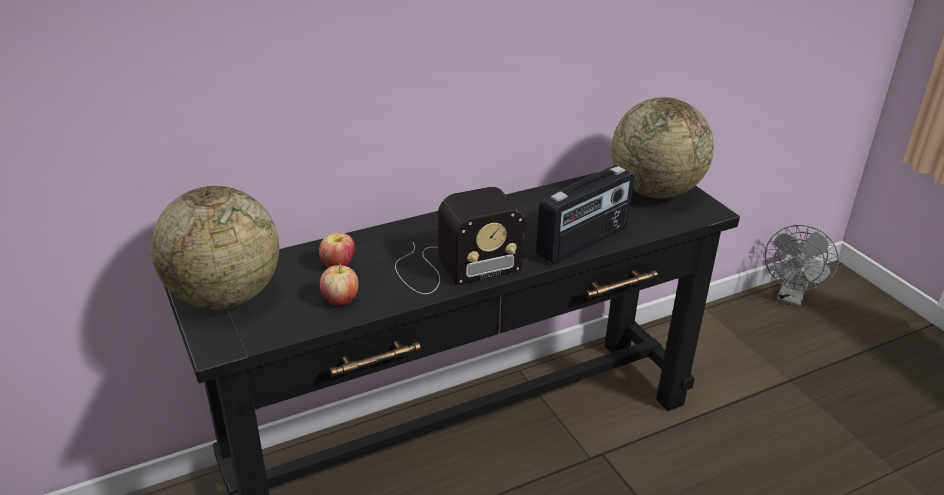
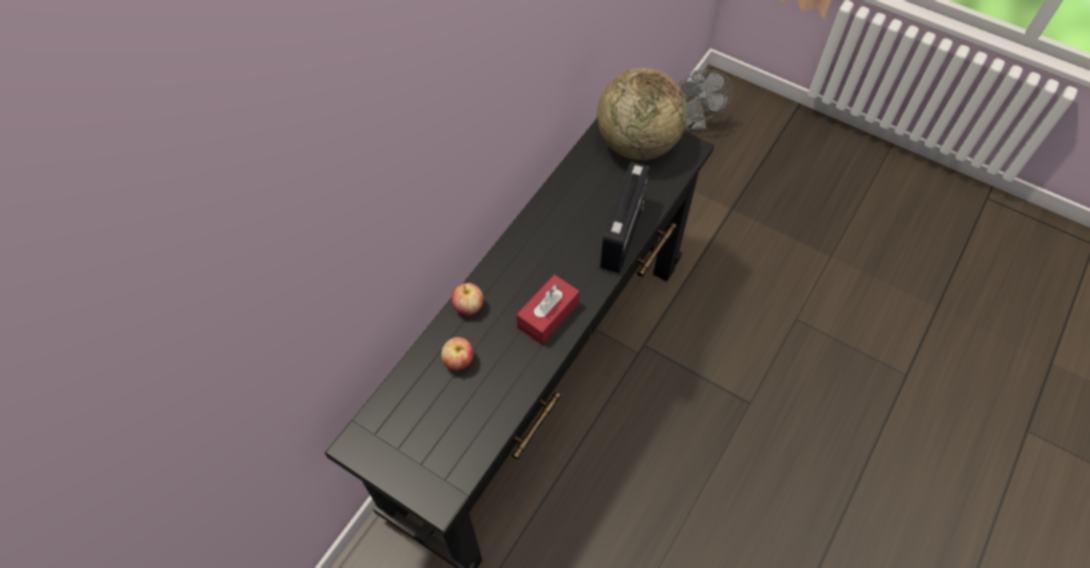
camera: 30 degrees left, 25 degrees up
globe [151,186,279,310] -> none
apple [320,264,358,306] -> apple moved to [452,283,484,316]
radio [395,187,525,294] -> red tissue box [517,275,579,345]

